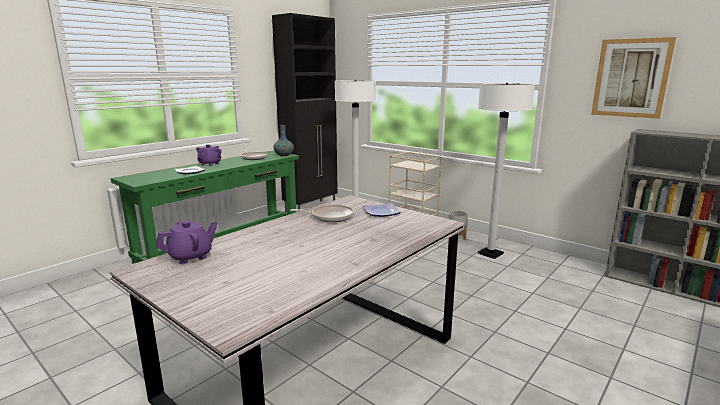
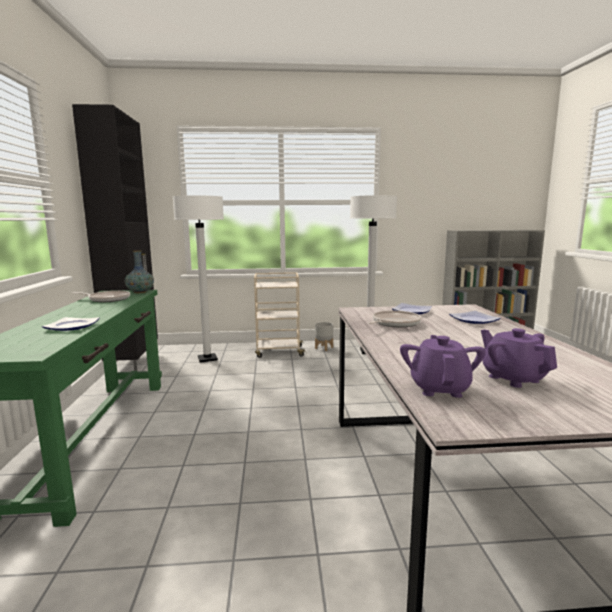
camera: 45 degrees left, 5 degrees down
purple teapot [196,144,222,166] -> purple teapot moved to [481,328,557,388]
picture [591,37,676,119] -> none
none -> plate [449,311,501,324]

